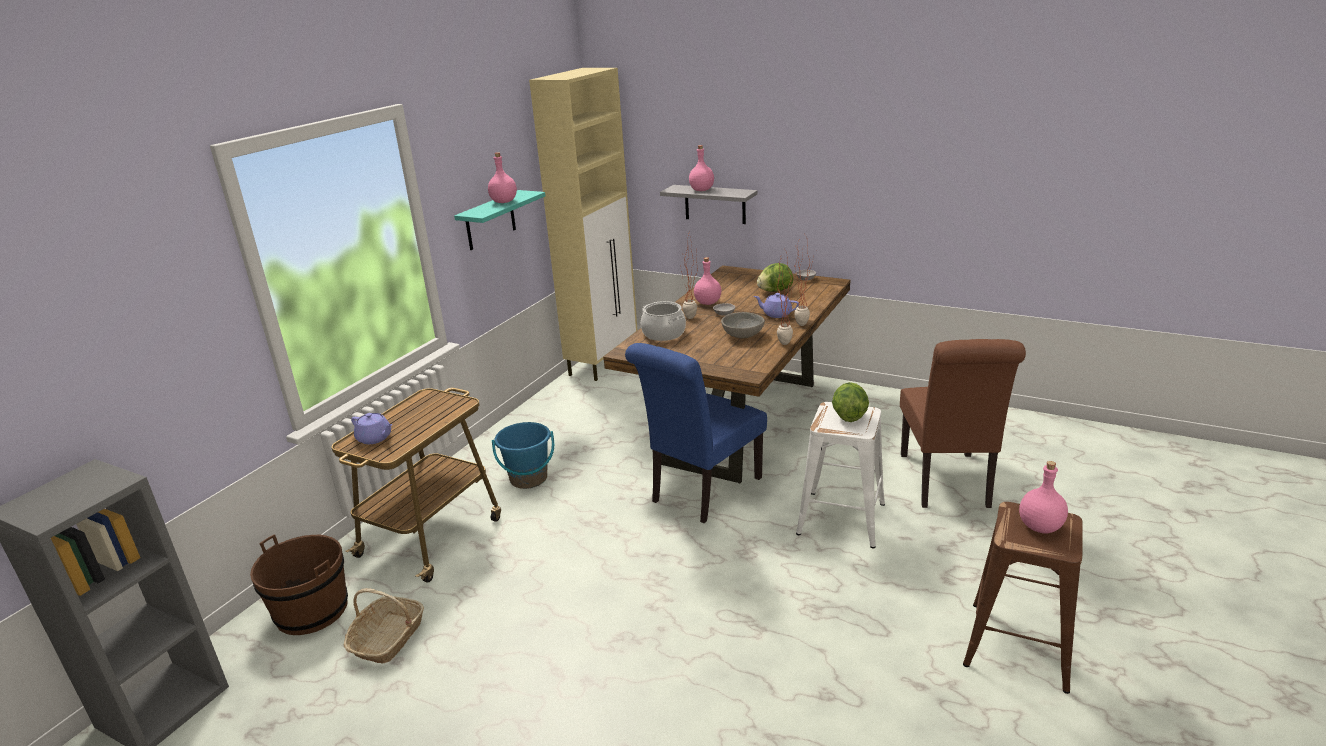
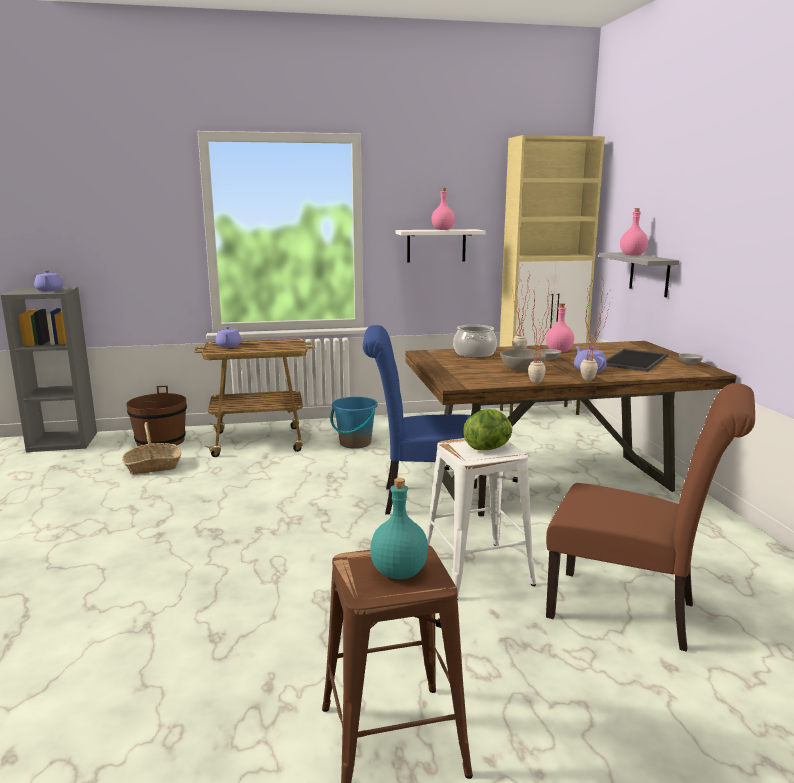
camera: 50 degrees right, 10 degrees down
turquoise shelf [454,190,545,250] -> white shelf [396,229,486,262]
lettuce [757,263,793,292] -> tray [606,349,668,372]
brown chair [900,339,1026,508] -> brown chair turned 120 degrees counterclockwise [546,383,755,652]
pink bottle [1019,461,1068,533] -> turquoise bottle [370,478,428,579]
none -> purple teapot [34,270,63,291]

